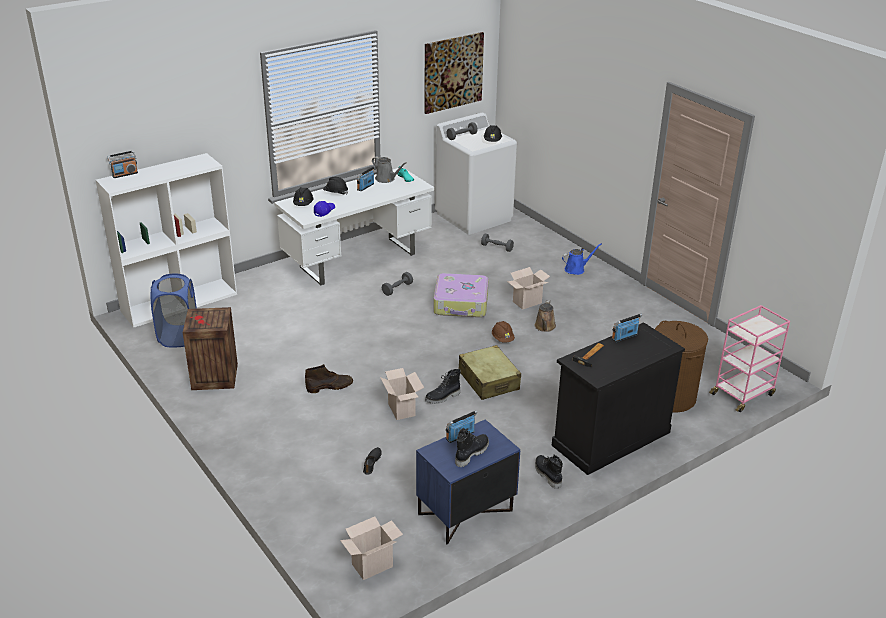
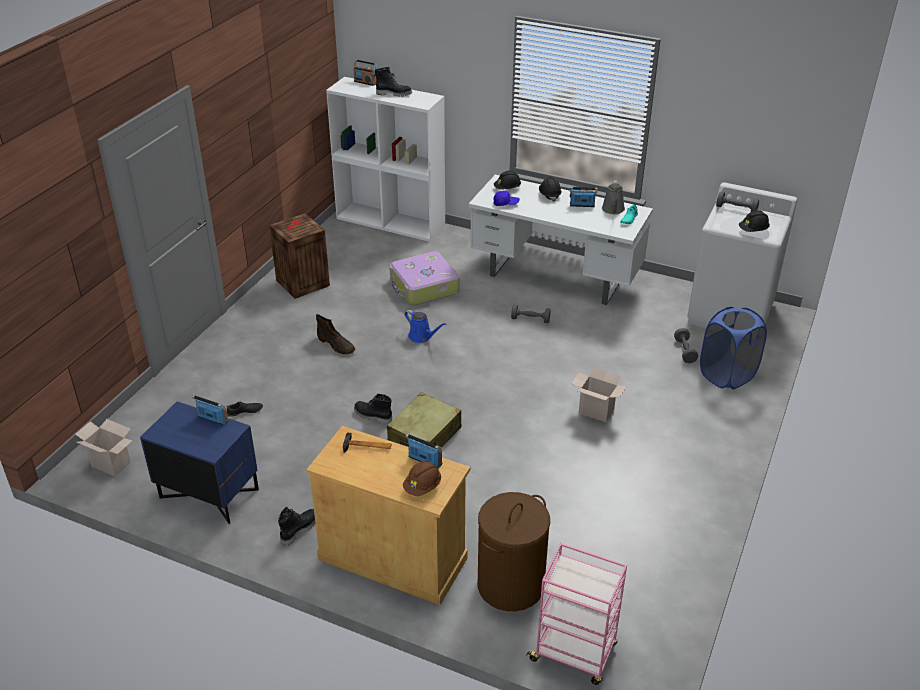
camera: 60 degrees right, 5 degrees up
blue laundry basket [151,274,197,347] -> blue laundry basket moved to [700,307,767,389]
cardboard box [380,368,424,420] -> none
picture [425,32,484,114] -> none
suitcase [433,273,489,317] -> suitcase moved to [389,251,460,305]
black boot [455,427,489,467] -> black boot moved to [375,67,412,97]
brown hard hat [492,321,515,343] -> brown hard hat moved to [403,461,441,496]
brown watering can [534,300,556,332] -> none
black cabinet [552,322,685,475] -> beige cabinet [306,426,471,605]
blue watering can [562,243,602,275] -> blue watering can moved to [405,310,446,343]

